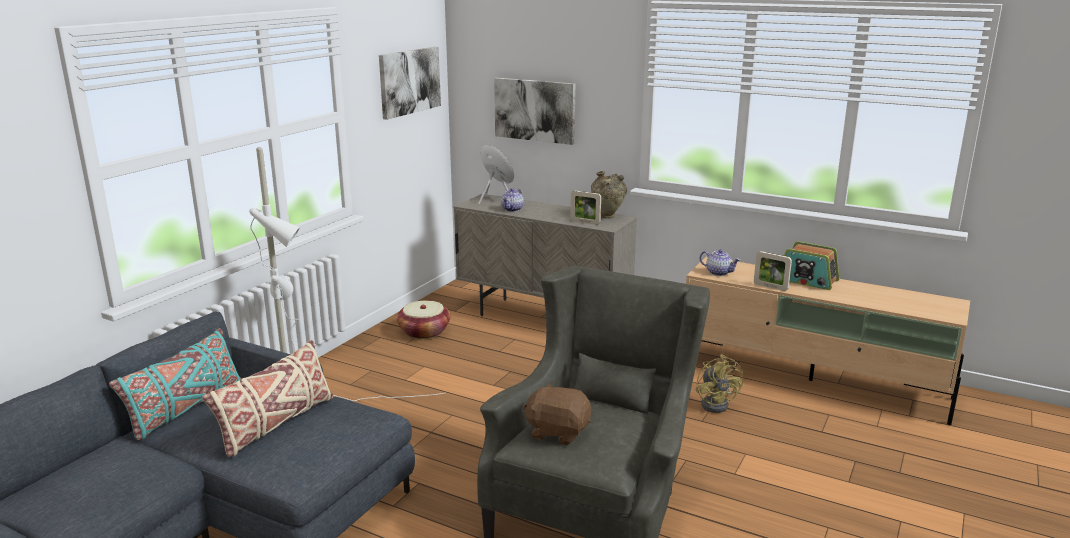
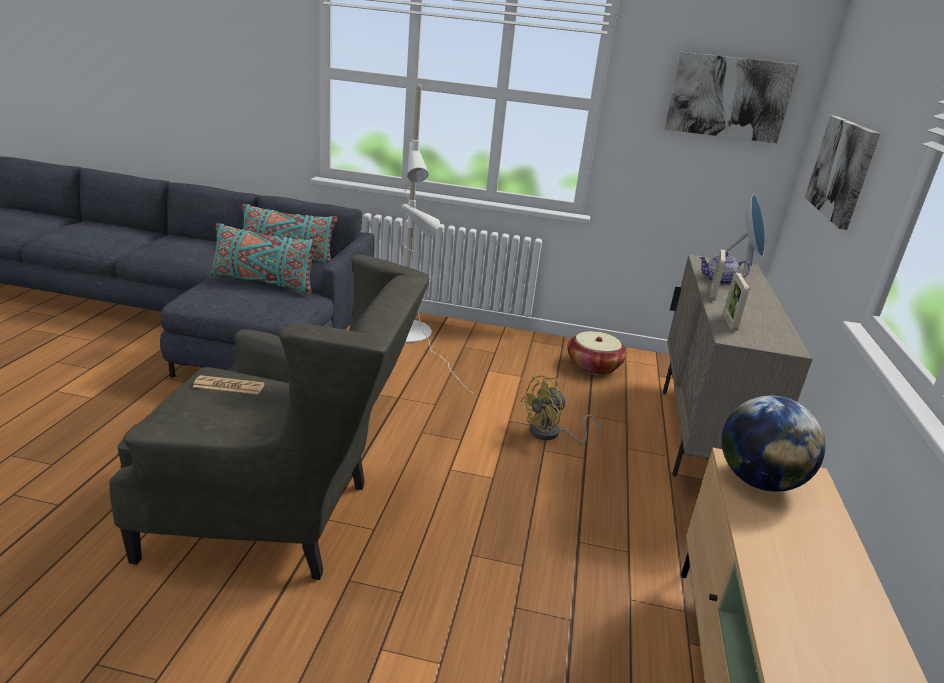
camera: 70 degrees right, 5 degrees up
beige pillow [202,340,333,457] -> turquoise pillow [211,223,319,294]
brown plush toy [523,383,591,445] -> newspaper [193,375,265,394]
beige vase [591,171,627,218] -> none
yellow fan [696,354,744,413] -> yellow fan moved to [520,375,600,443]
teapot [700,249,740,276] -> globe [722,395,825,492]
picture frame [754,251,792,291] -> picture frame moved to [710,249,726,301]
radio [784,241,839,290] -> none

